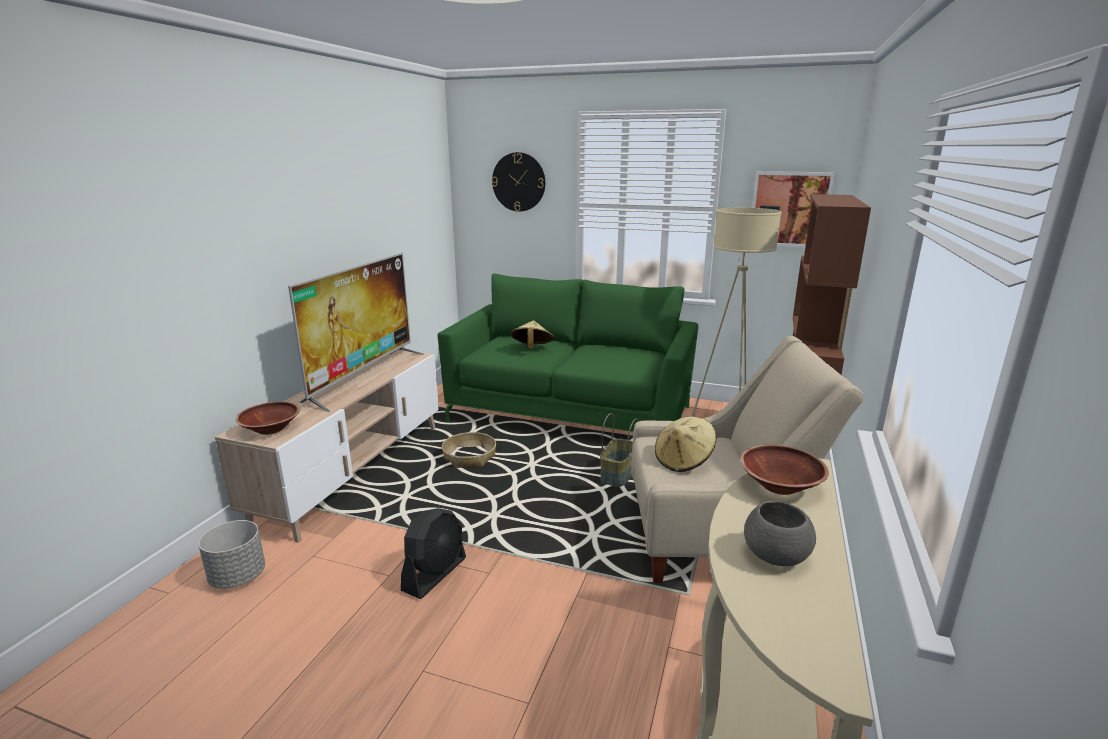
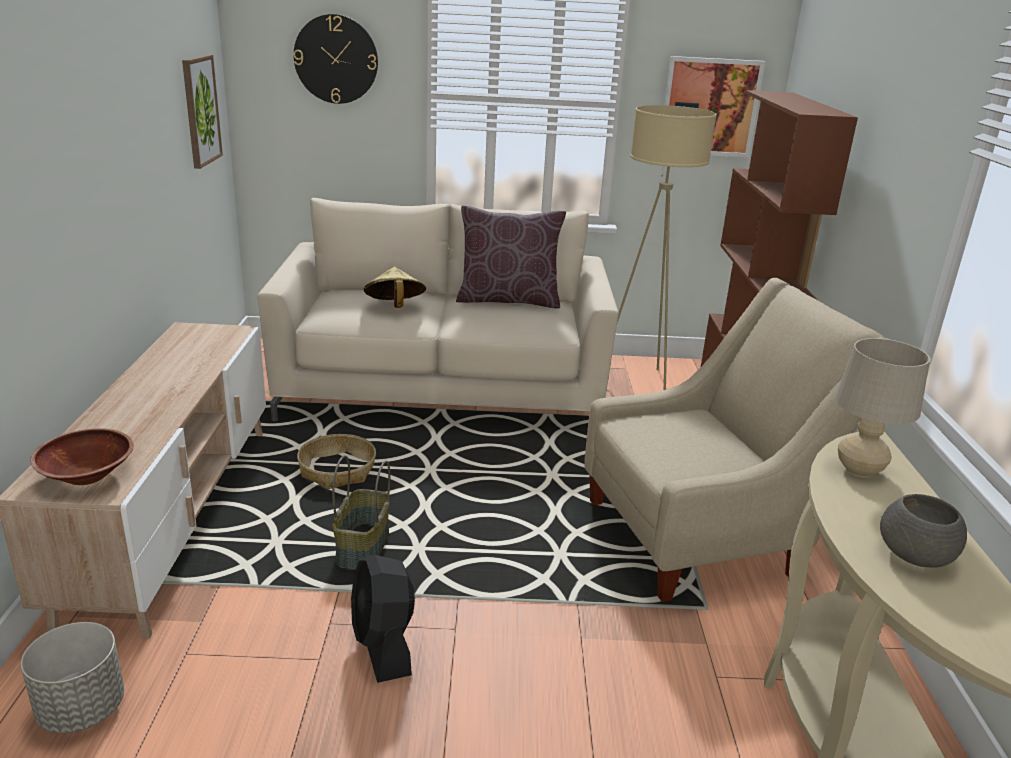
camera: 20 degrees left, 5 degrees up
television [288,253,424,412] -> none
black fan [401,508,466,599] -> black fan turned 150 degrees clockwise [351,555,415,683]
green sofa [437,273,699,432] -> beige sofa [257,198,619,421]
basket [600,413,639,487] -> basket moved to [332,455,390,569]
beige hat [655,417,716,472] -> none
brown bowl [740,445,829,495] -> beige table lamp [835,338,930,478]
none -> picture [182,55,223,169]
none -> brown pillow [456,206,566,309]

